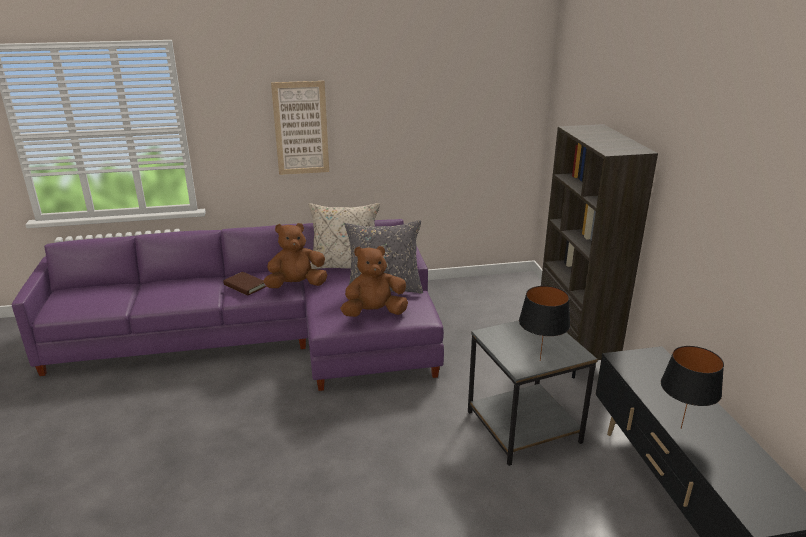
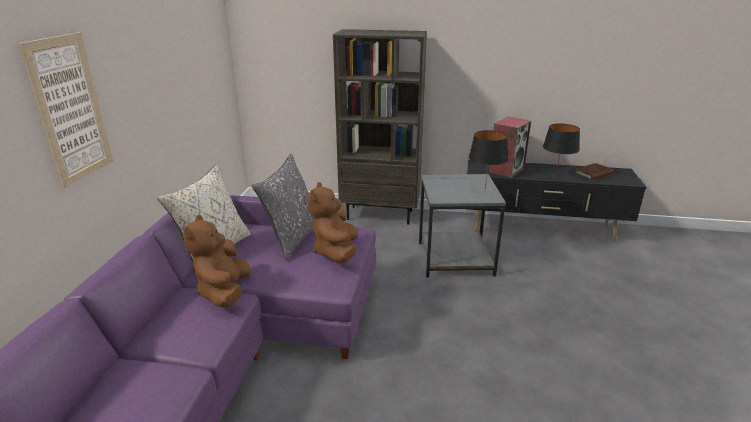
camera: 70 degrees left, 0 degrees up
brown book [223,272,267,296] -> brown book moved to [574,163,614,180]
none -> speaker [489,116,531,178]

